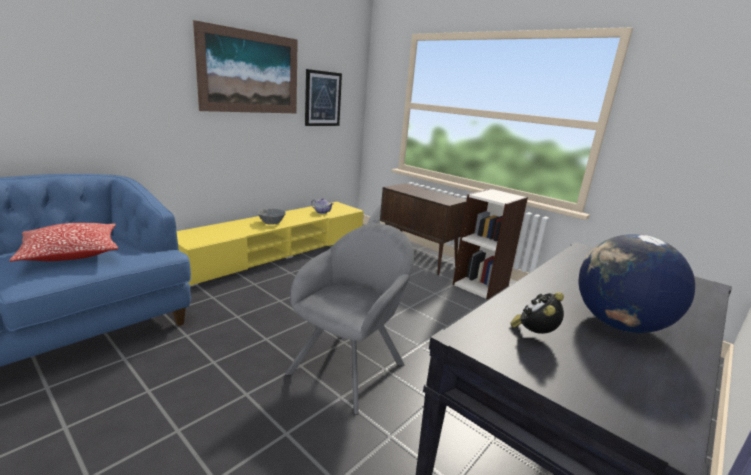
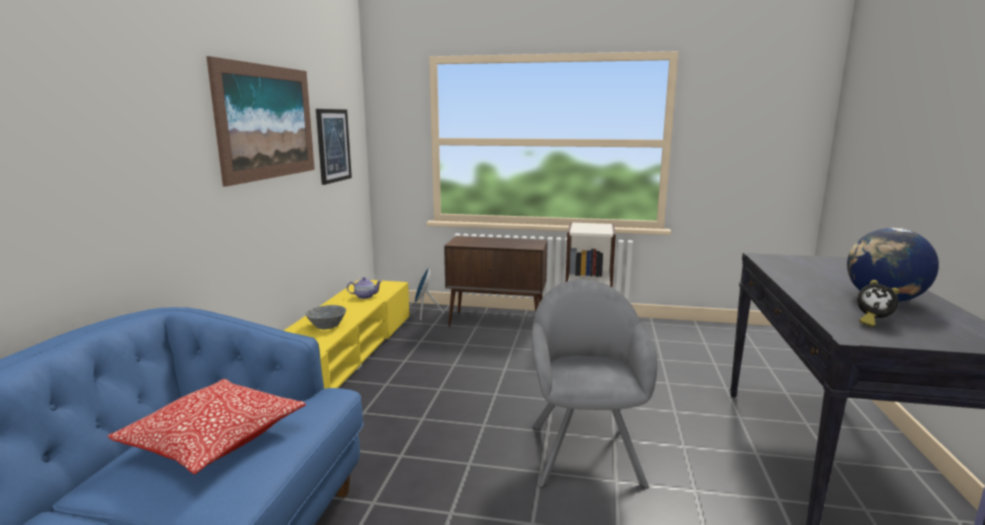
camera: 30 degrees left, 5 degrees down
alarm clock [510,292,564,334] -> alarm clock turned 60 degrees counterclockwise [857,280,899,327]

